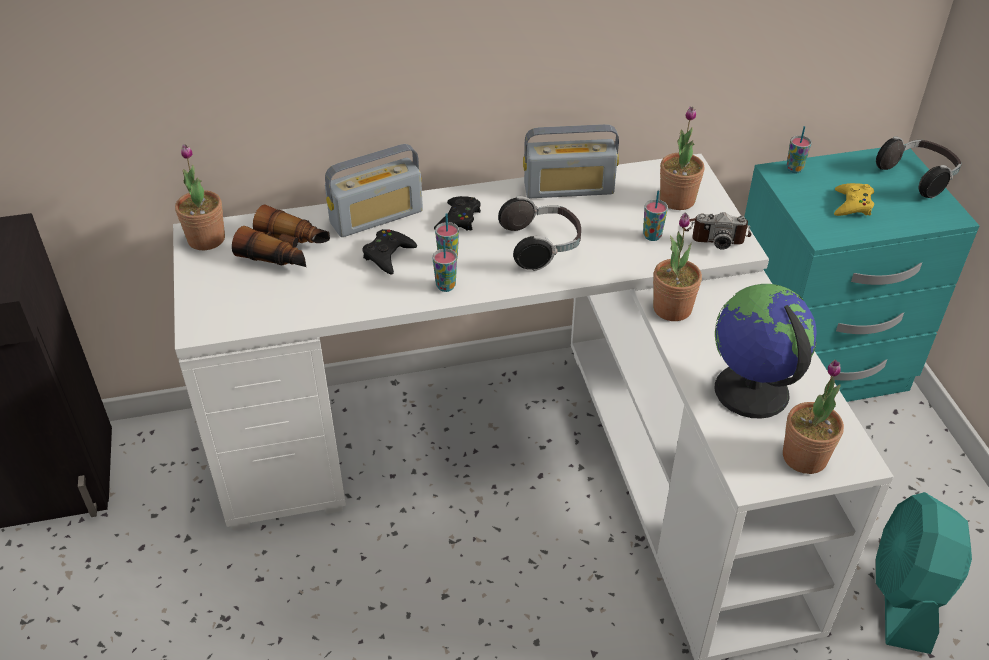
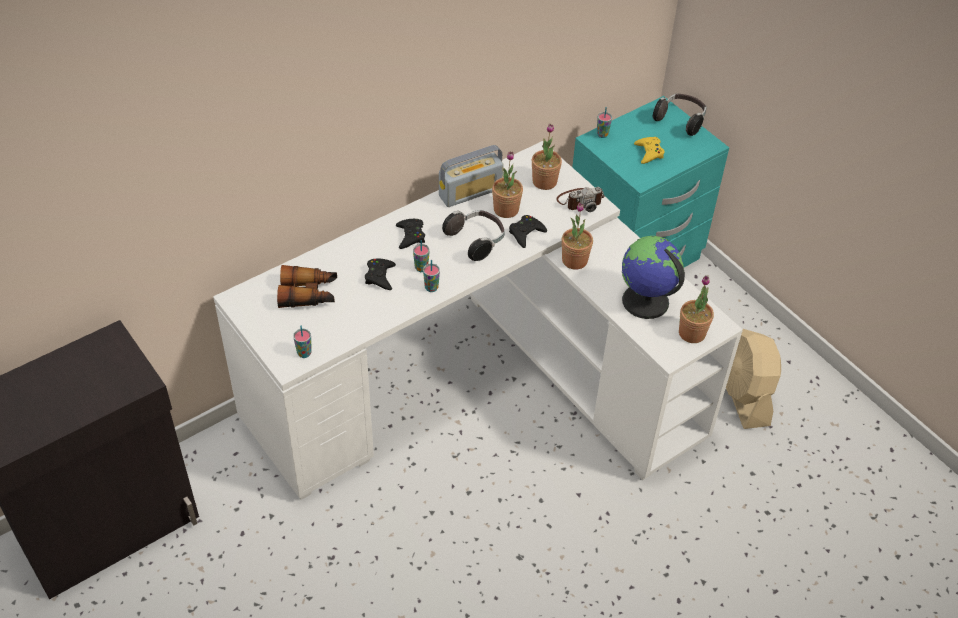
camera: 25 degrees left, 5 degrees up
potted plant [175,144,225,250] -> potted plant moved to [492,151,523,218]
radio [325,144,423,237] -> none
cup [643,190,668,241] -> cup moved to [293,326,312,358]
turquoise fan [876,492,972,654] -> beige fan [726,329,781,429]
none -> black game controller [509,215,547,248]

